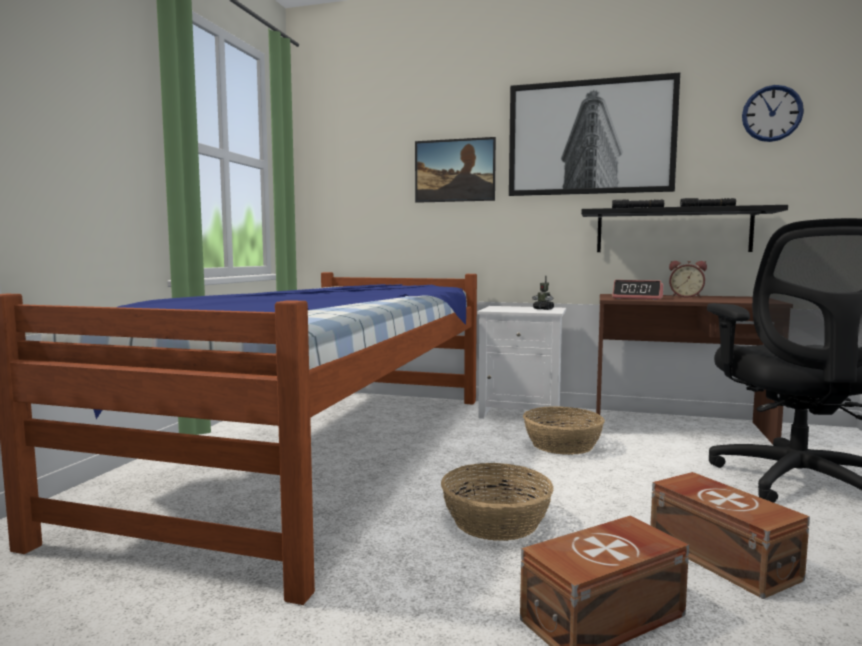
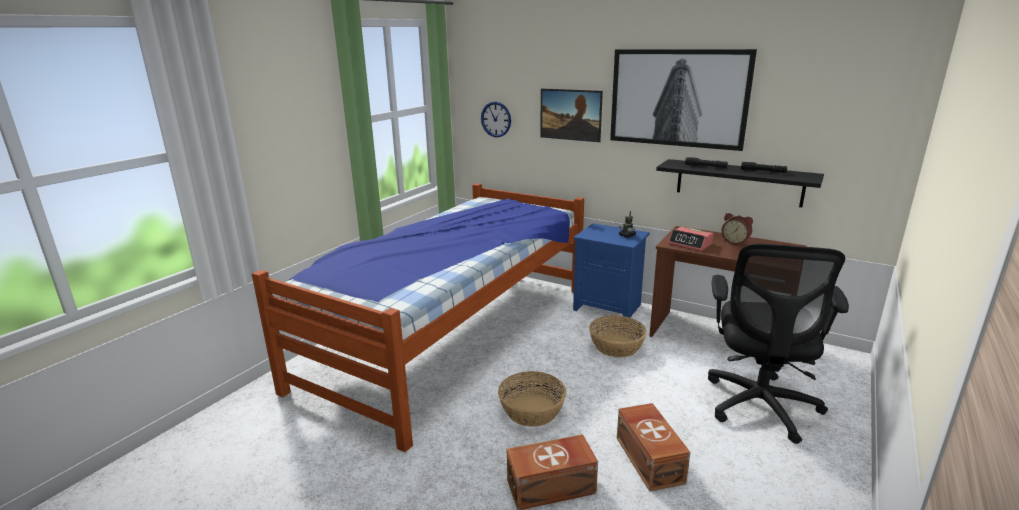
camera: 15 degrees right, 15 degrees up
white nightstand [477,306,566,419] -> blue nightstand [573,223,650,320]
wall clock [742,85,804,142] -> wall clock moved to [481,102,511,137]

